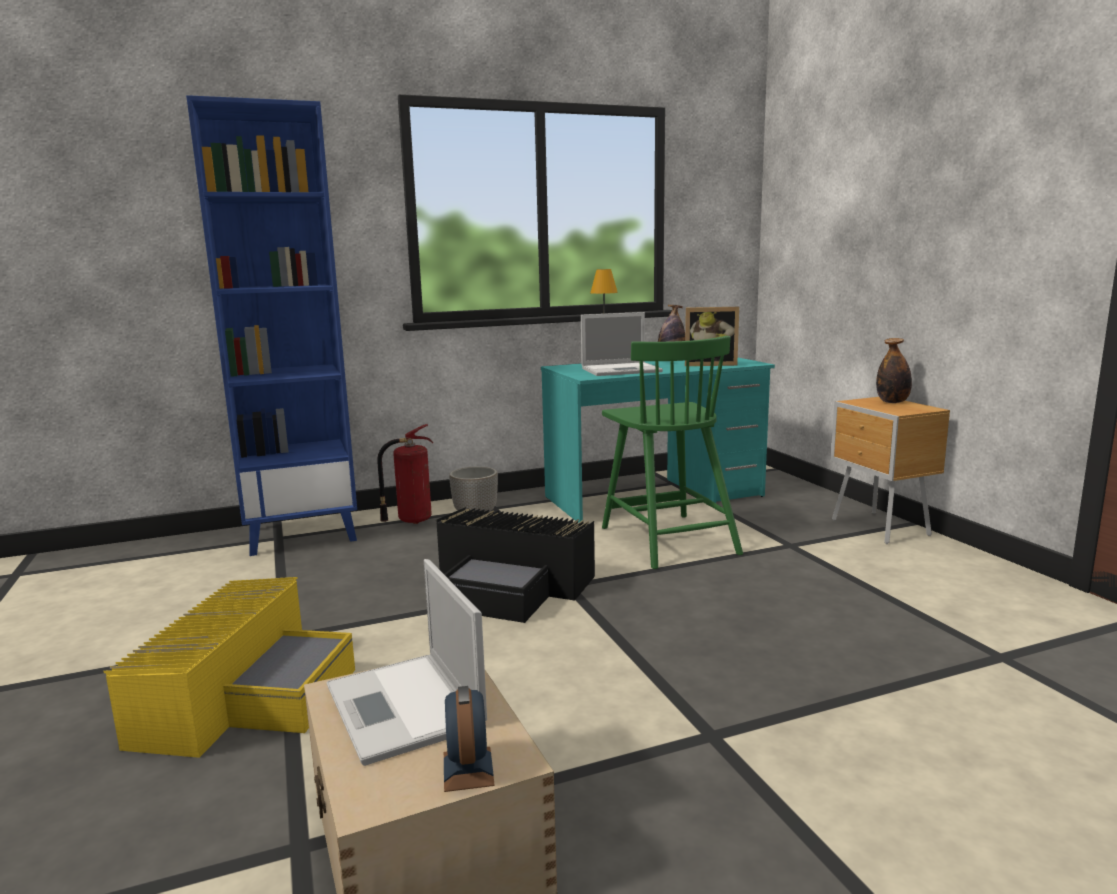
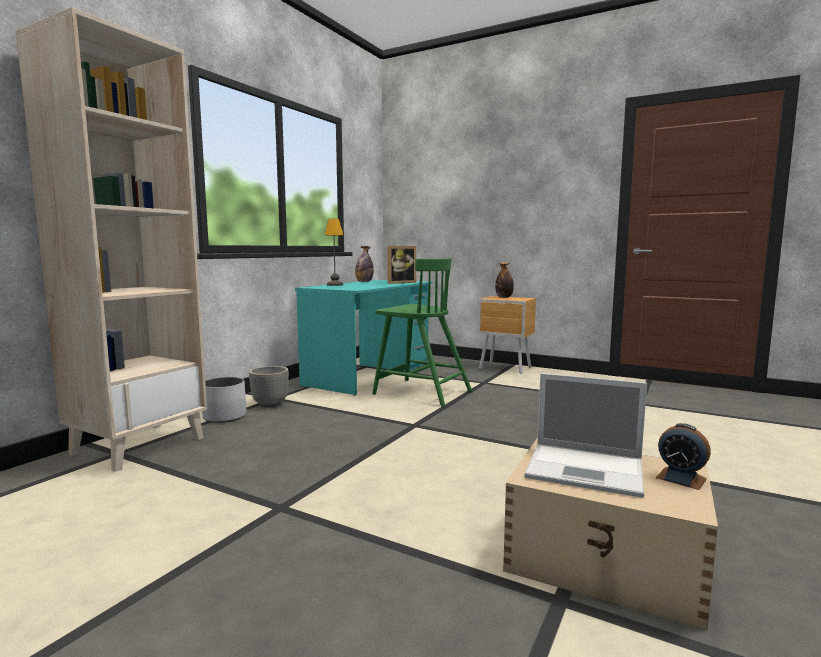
camera: 40 degrees left, 5 degrees down
yellow storage box [103,577,355,758] -> none
blue bookcase [186,95,357,556] -> beige bookcase [16,7,207,472]
fire extinguisher [377,424,433,524] -> white planter [202,377,246,423]
black storage box [436,507,595,623] -> none
laptop [581,312,663,376] -> none

